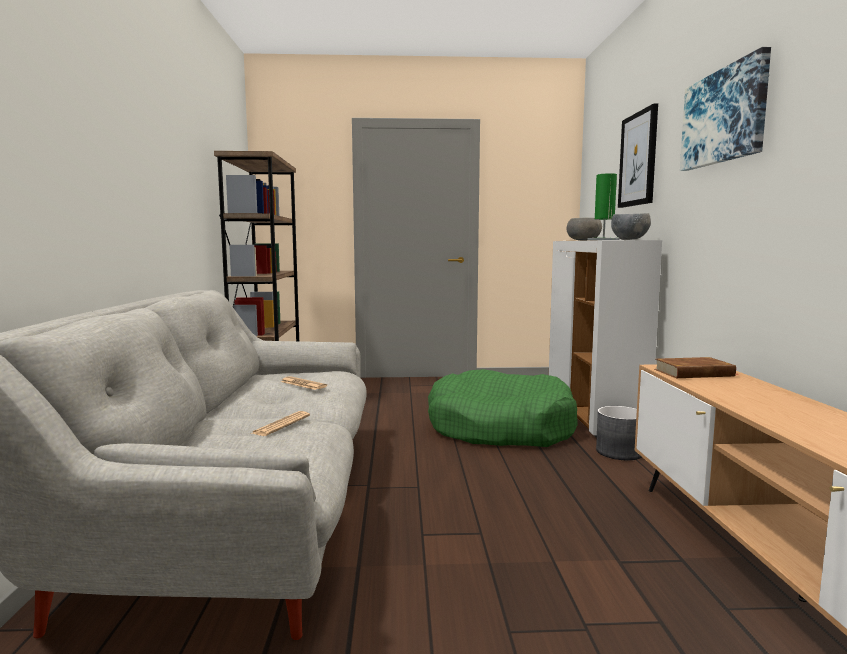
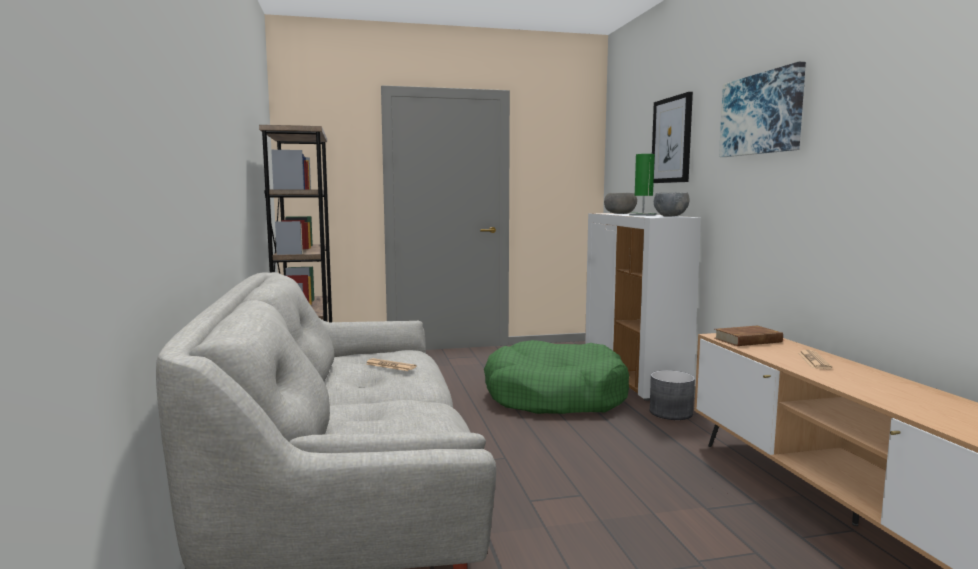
camera: 10 degrees left, 0 degrees up
newspaper [250,411,310,436] -> newspaper moved to [798,350,832,369]

